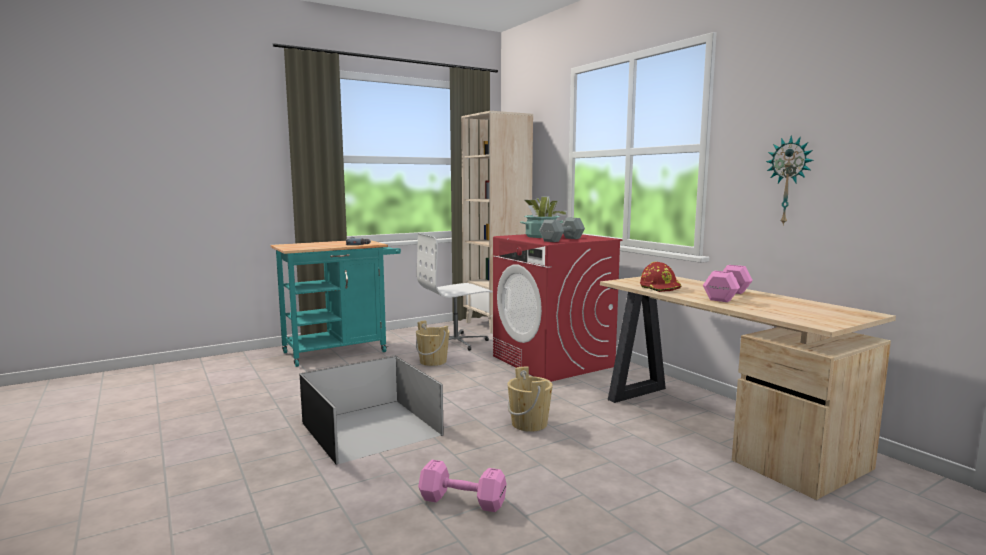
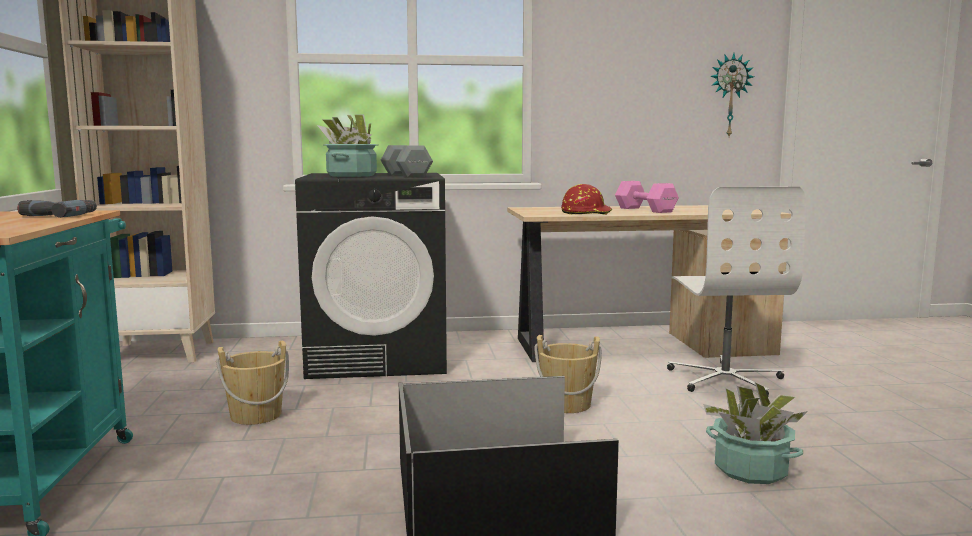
camera: 65 degrees left, 0 degrees up
white office chair [417,233,493,351] -> white office chair moved to [667,187,806,396]
pink dumbbell [418,460,507,512] -> potted plant [703,382,808,484]
red washing machine [493,234,622,382] -> black washing machine [295,173,447,379]
wall clock [766,135,814,226] -> wall clock moved to [710,53,754,137]

